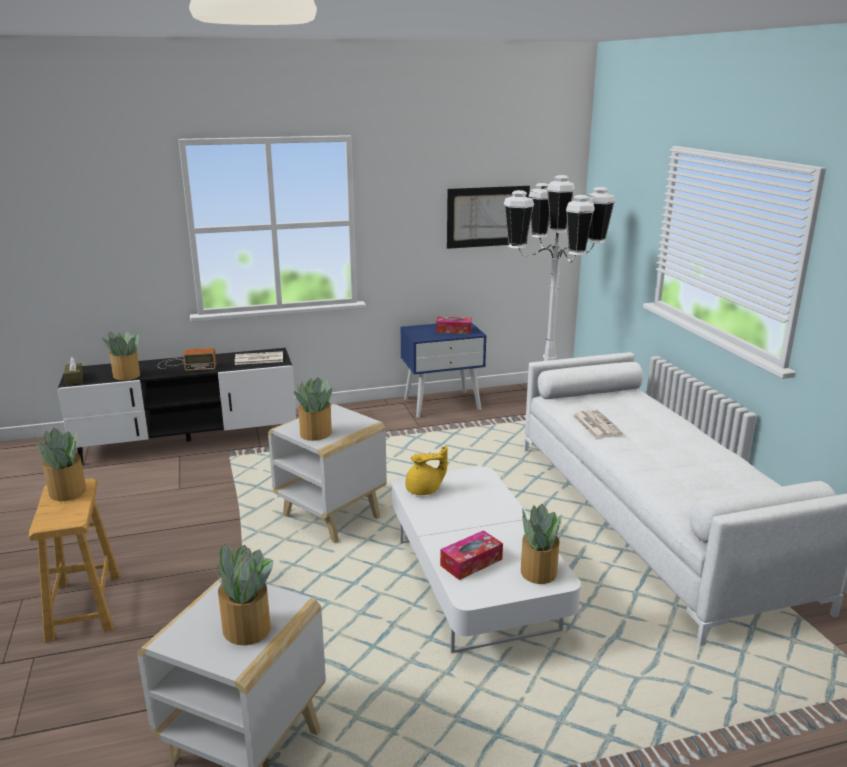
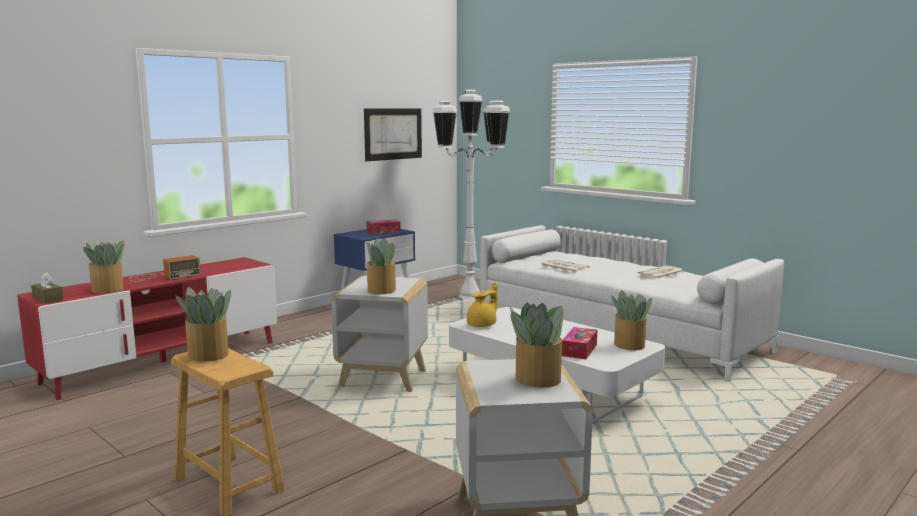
camera: 30 degrees left, 10 degrees down
black tv stand [58,348,296,465] -> red tv stand [17,257,277,400]
newspaper [235,351,283,365] -> newspaper moved to [638,265,684,279]

